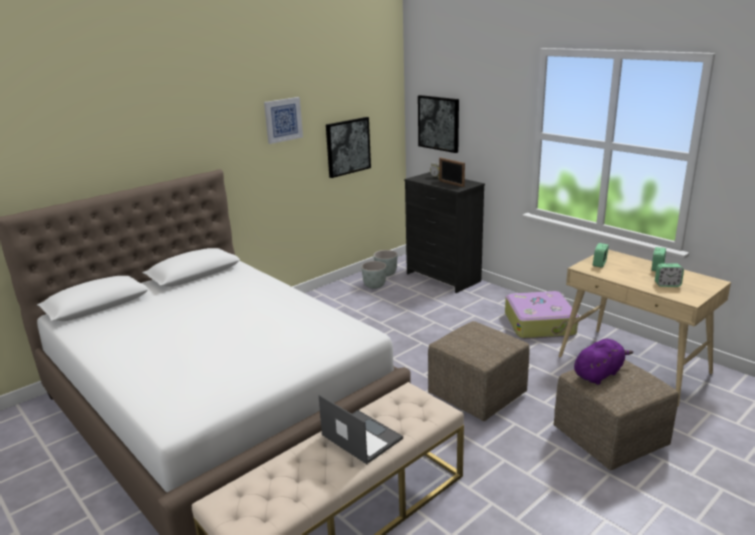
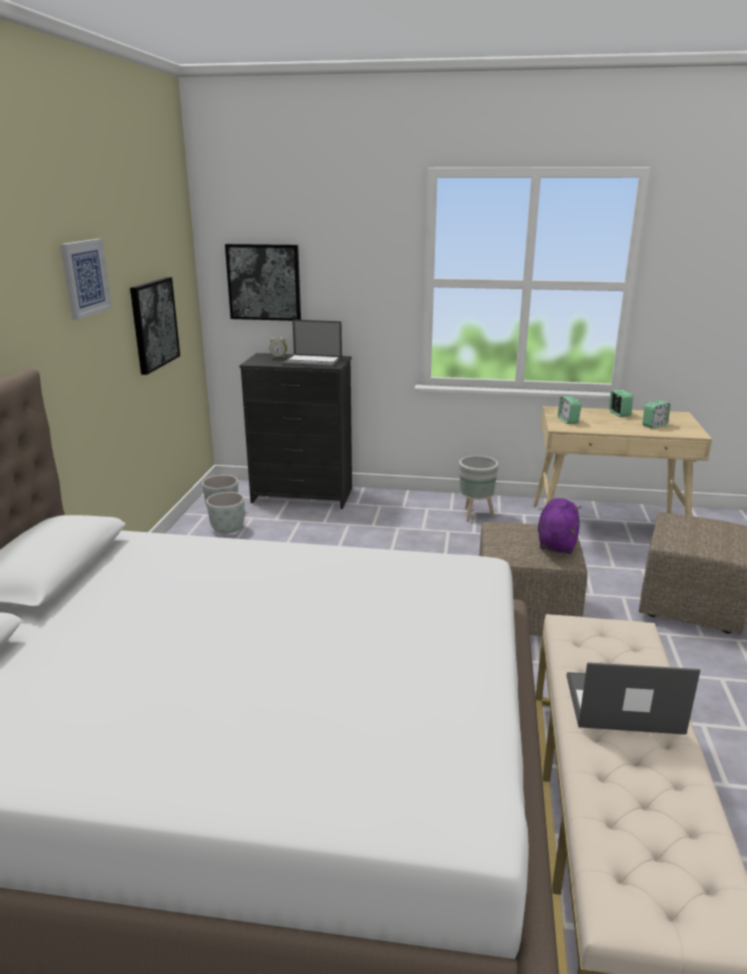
camera: 40 degrees left, 0 degrees up
picture frame [439,158,465,187] -> laptop [282,319,342,368]
suitcase [505,291,579,339] -> grey planter [459,456,499,522]
purple plush toy [574,339,633,385] -> purple plush toy moved to [538,498,581,554]

